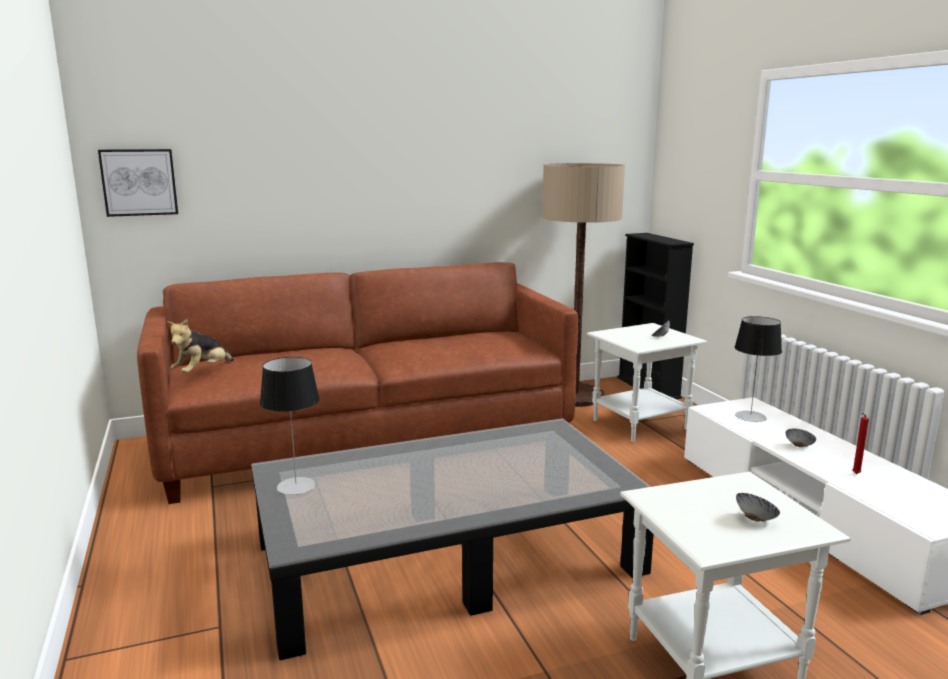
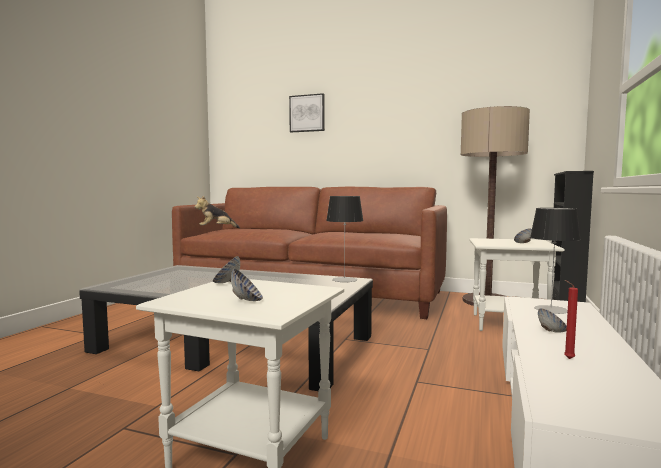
camera: 40 degrees right, 10 degrees down
picture [98,149,178,217] -> picture moved to [289,93,325,132]
table lamp [260,357,320,495] -> table lamp moved to [326,196,363,283]
none -> bowl [213,256,240,283]

